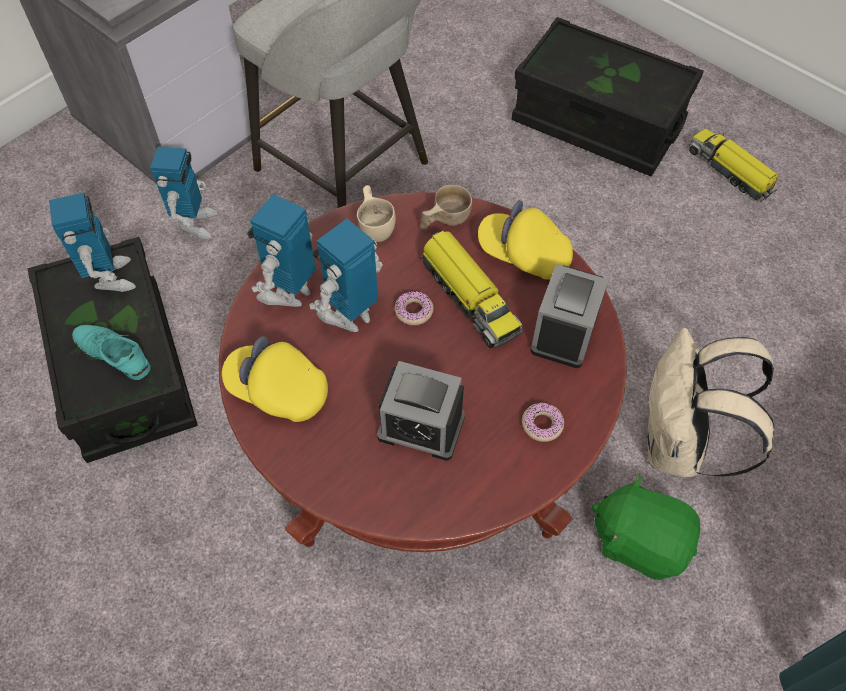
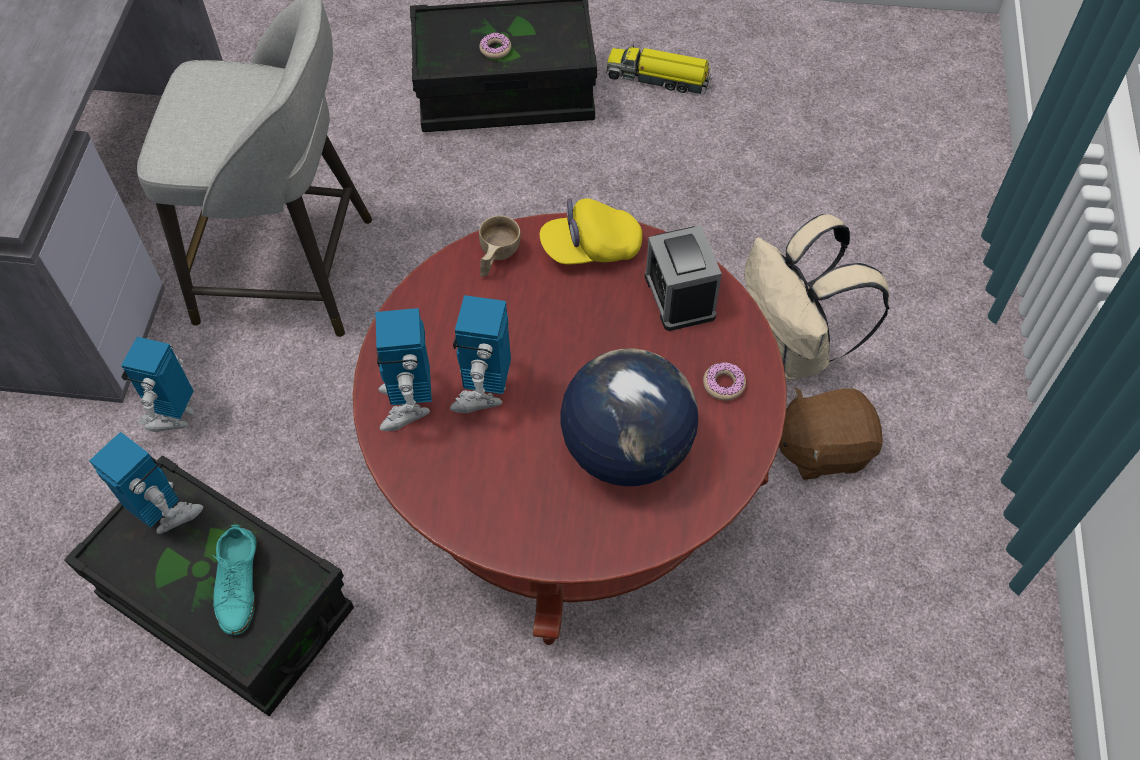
camera: 35 degrees left, 0 degrees up
turquoise shoe [72,325,151,380] -> turquoise shoe turned 90 degrees counterclockwise [213,525,257,635]
toy robot [150,146,218,239] -> toy robot turned 135 degrees counterclockwise [121,337,195,432]
yellow cap [222,336,328,422] -> none
beige cup [357,185,396,242] -> none
alarm clock [377,361,465,461] -> globe [560,349,698,486]
donut [395,291,434,325] -> donut moved to [479,32,511,59]
toy truck [421,231,523,348] -> none
green plush toy [592,473,700,580] -> brown plush toy [779,387,883,480]

